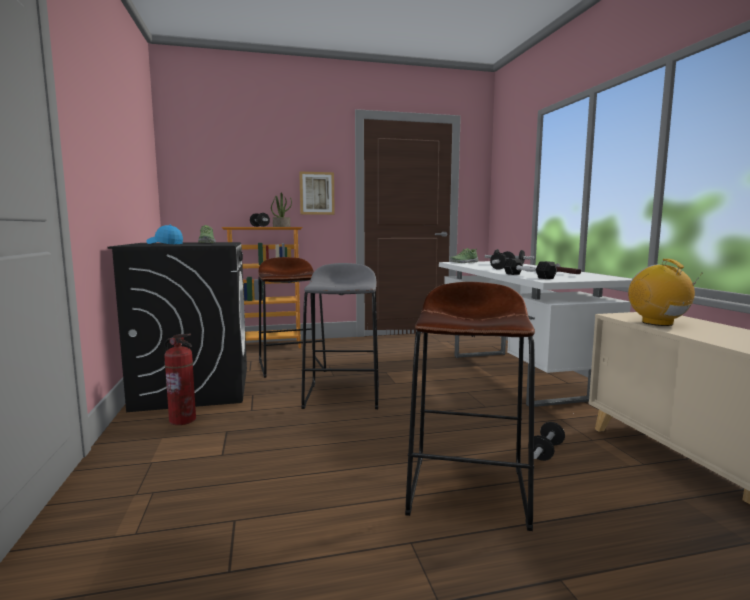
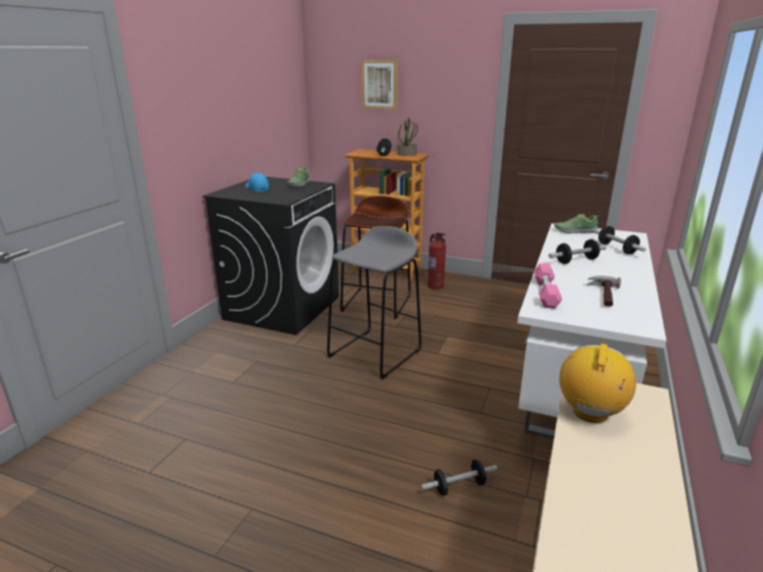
camera: 35 degrees right, 15 degrees up
fire extinguisher [164,333,196,425] -> fire extinguisher moved to [428,233,446,290]
picture [299,172,335,215] -> picture moved to [361,60,398,109]
brown stool [405,282,535,531] -> none
black dumbbell [504,259,557,279] -> pink dumbbell [534,263,562,308]

